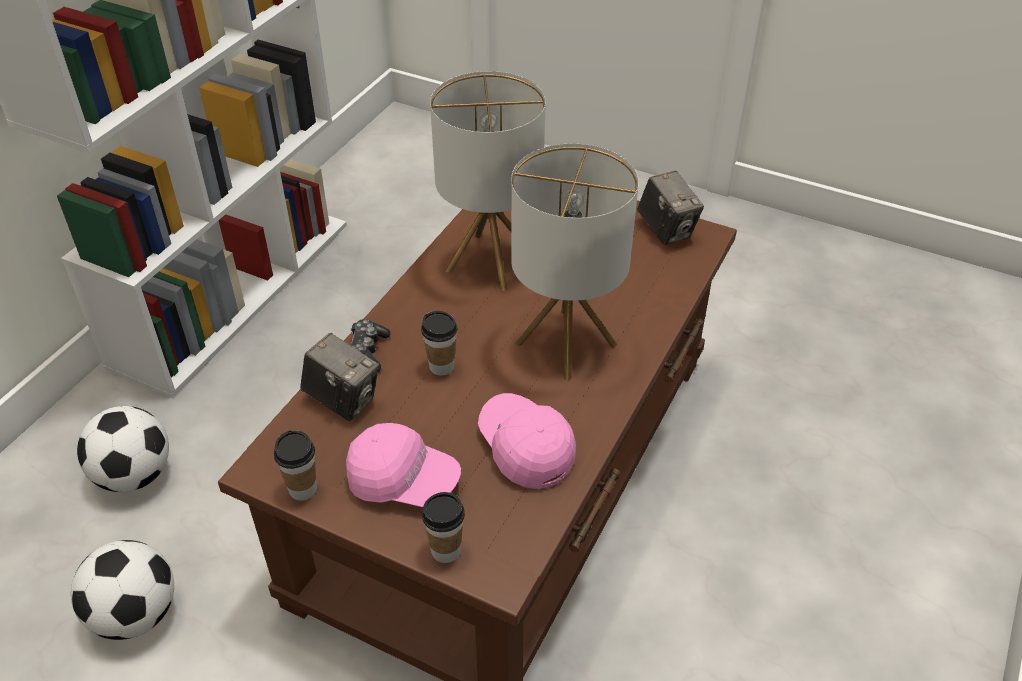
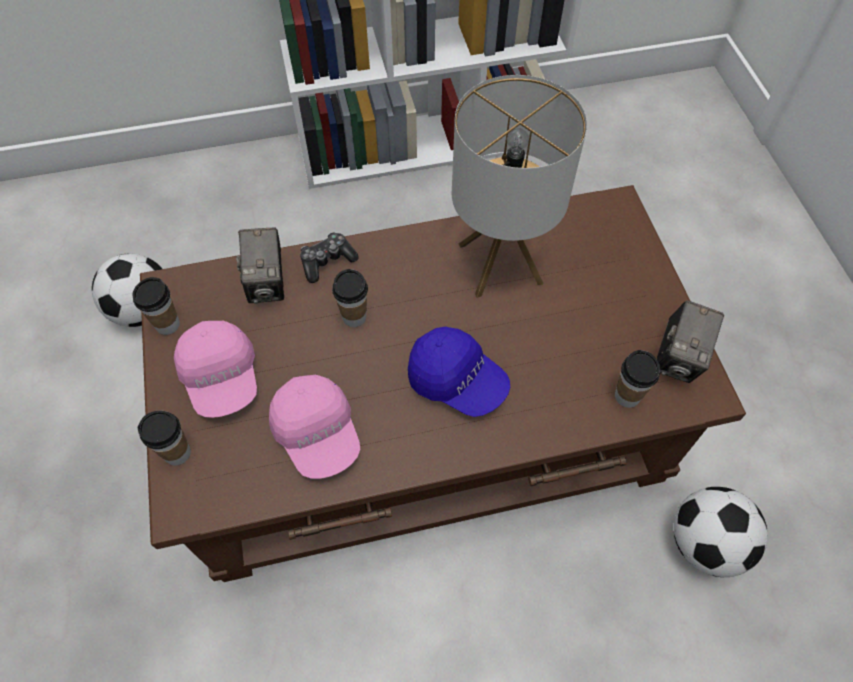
camera: 50 degrees right, 15 degrees up
football [77,406,169,492] -> football moved to [673,487,768,577]
pink cap [478,393,576,489] -> pink cap turned 135 degrees clockwise [269,375,360,479]
table lamp [511,144,639,381] -> blue cap [408,327,510,417]
none -> cup [615,350,660,408]

